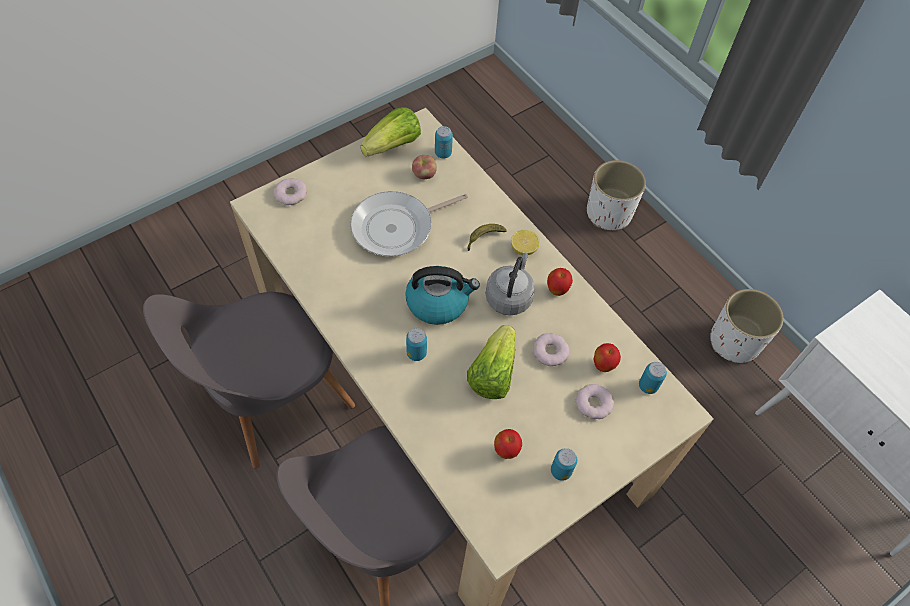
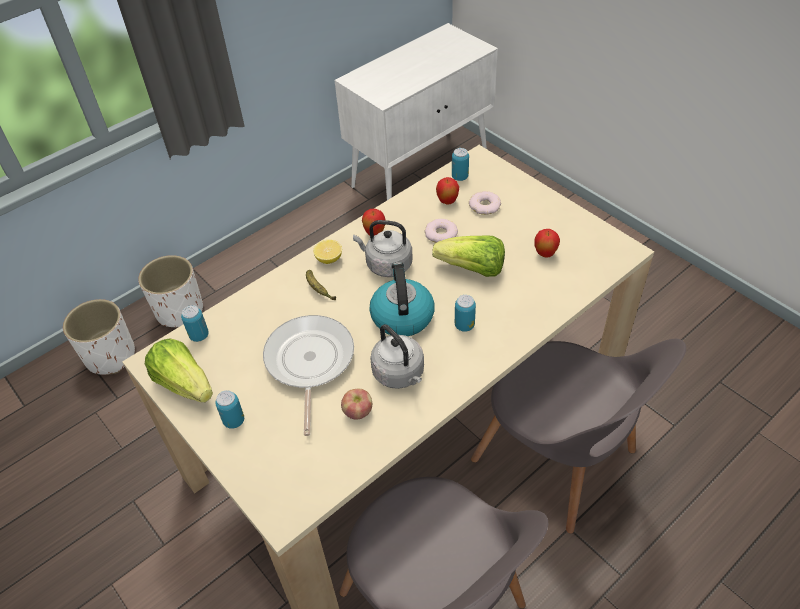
camera: 90 degrees left, 10 degrees down
donut [274,178,307,205] -> none
frying pan [350,191,468,257] -> frying pan turned 150 degrees counterclockwise [263,315,354,436]
apple [412,155,437,179] -> apple moved to [341,389,372,420]
can [551,448,577,481] -> can moved to [215,390,244,429]
white planter [710,289,784,363] -> white planter moved to [63,299,135,375]
none -> grey kettle [370,324,424,389]

